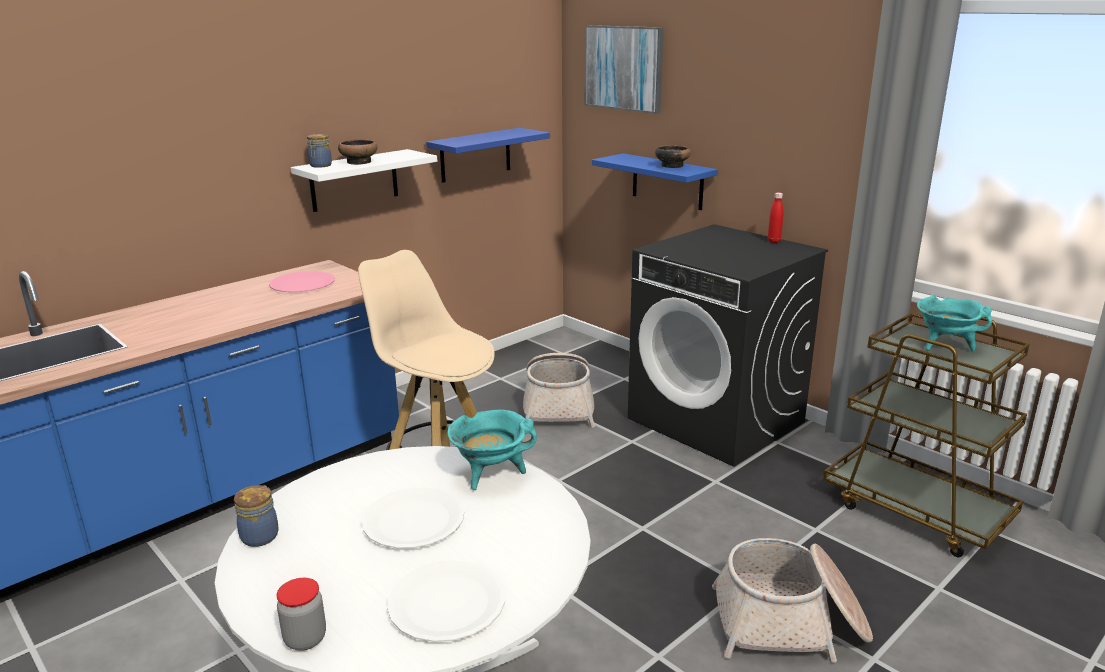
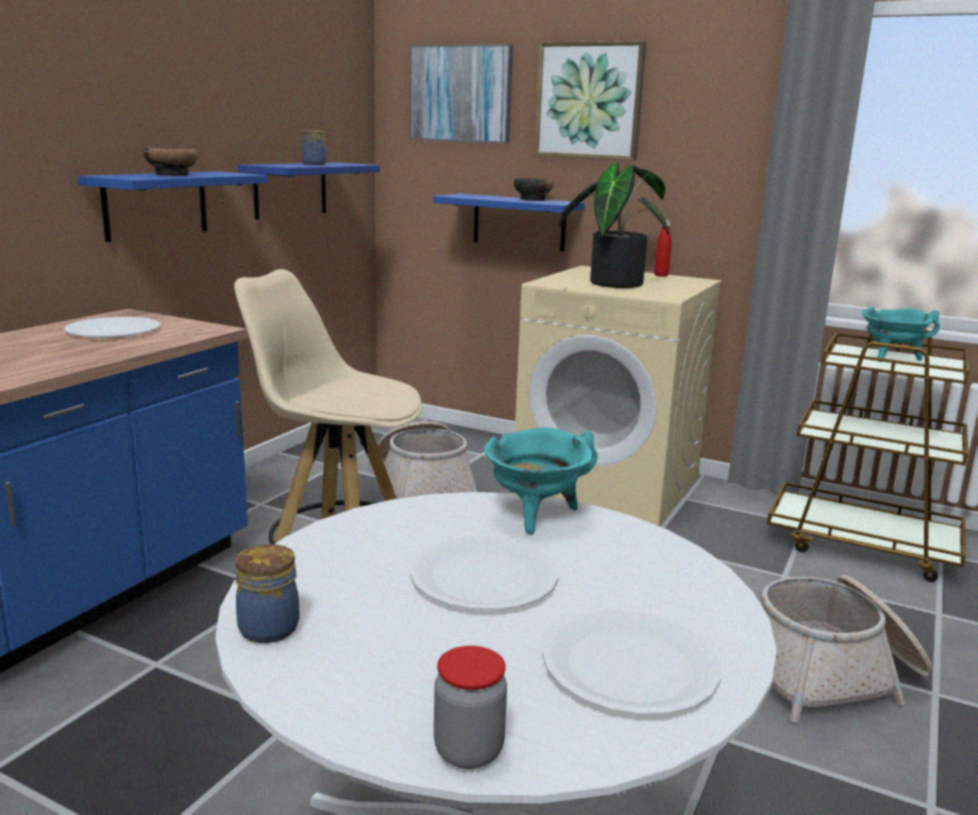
camera: 20 degrees left, 5 degrees down
pink plate [269,271,335,292] -> white plate [65,317,161,338]
white shelf [291,149,437,212] -> blue shelf [78,171,268,242]
jar [307,134,332,168] -> jar moved to [302,130,326,165]
black washing machine [628,224,828,467] -> beige washing machine [512,266,722,526]
none -> picture [534,41,646,161]
none -> potted plant [559,163,669,288]

